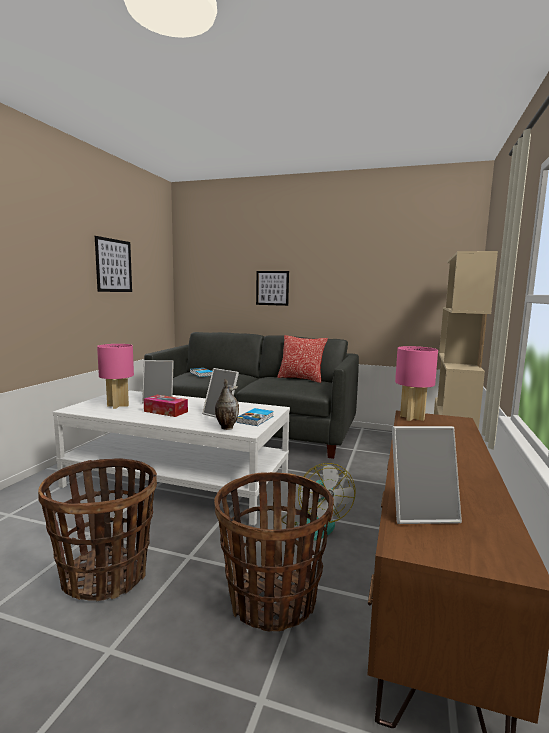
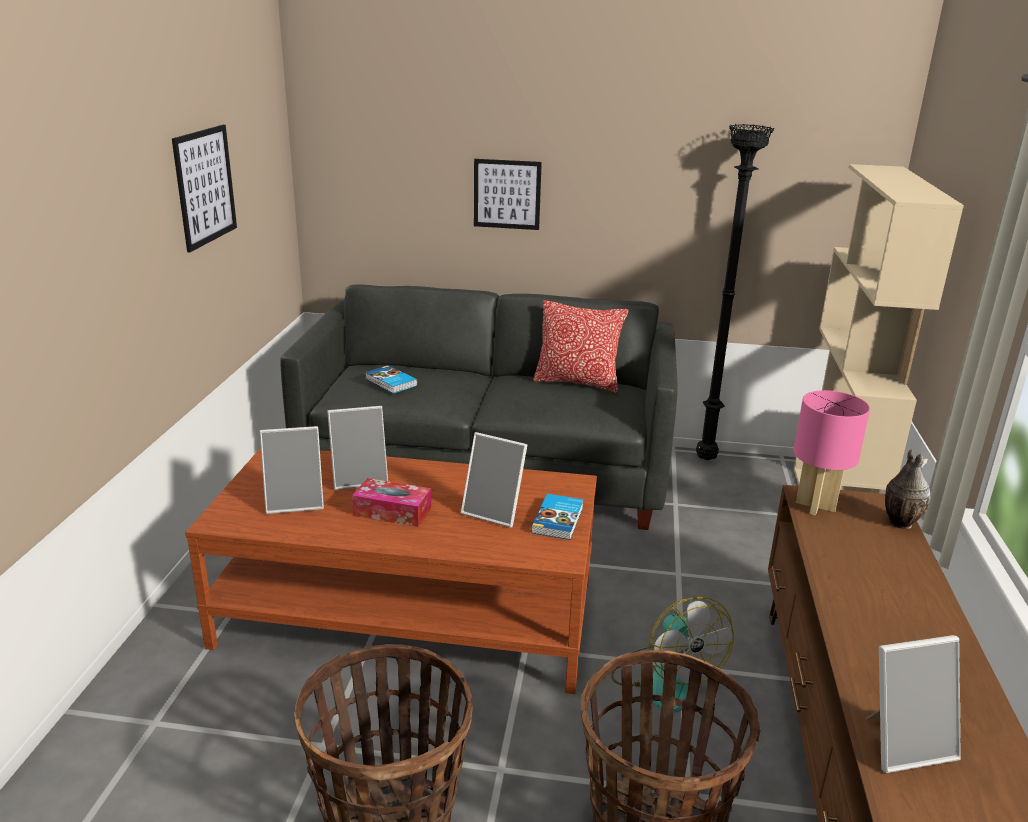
camera: 10 degrees left, 15 degrees up
white coffee table [53,390,290,526] -> brown coffee table [185,448,597,694]
pink table lamp [97,344,134,409] -> picture frame [260,426,324,514]
vase [215,379,239,430] -> vase moved to [885,450,930,529]
none -> black floor lamp [696,124,774,460]

